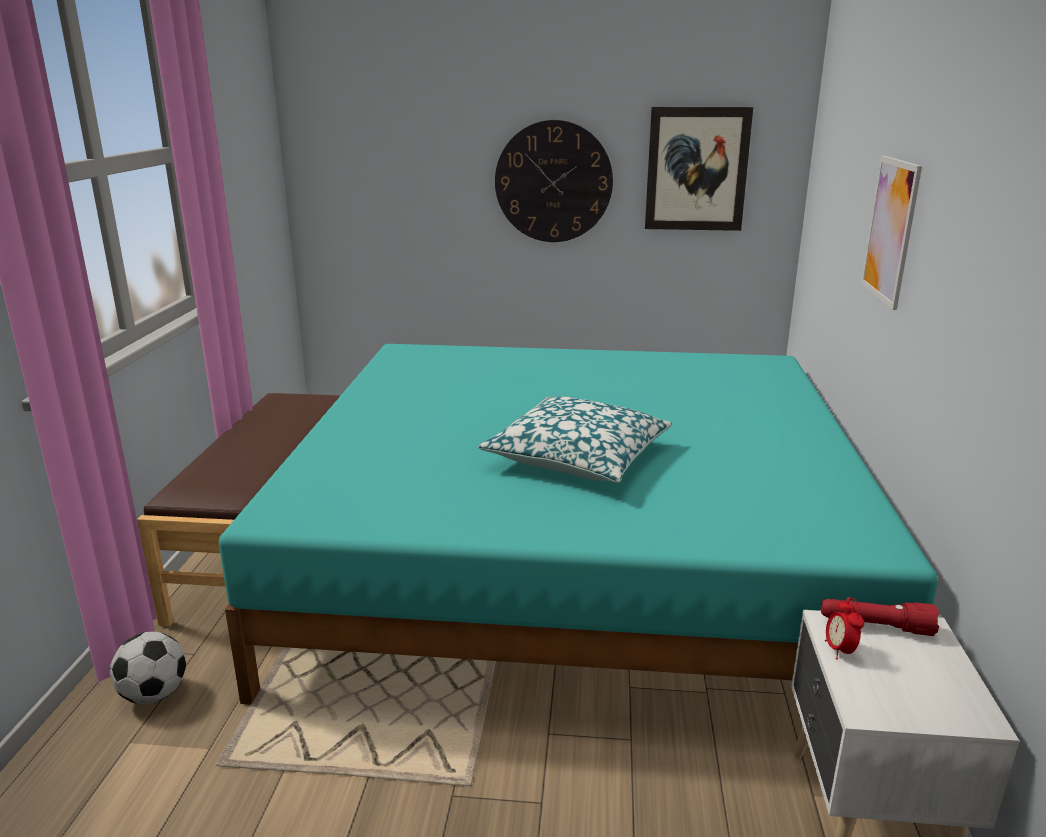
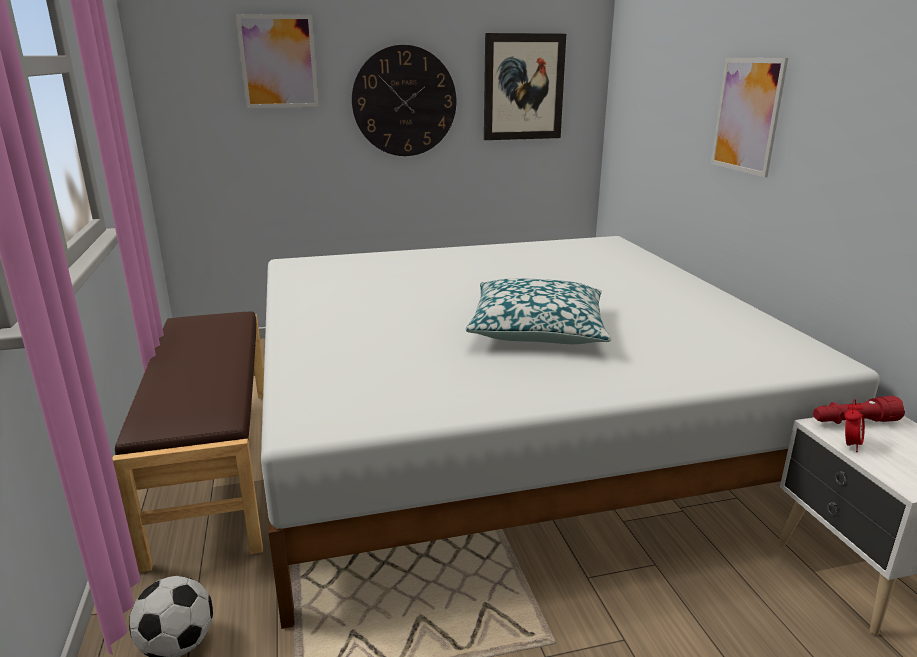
camera: 20 degrees left, 0 degrees up
turquoise bed [219,344,938,705] -> white bed [261,236,879,629]
alarm clock [825,598,864,659] -> alarm clock turned 120 degrees counterclockwise [845,399,865,452]
none -> picture [236,14,319,108]

